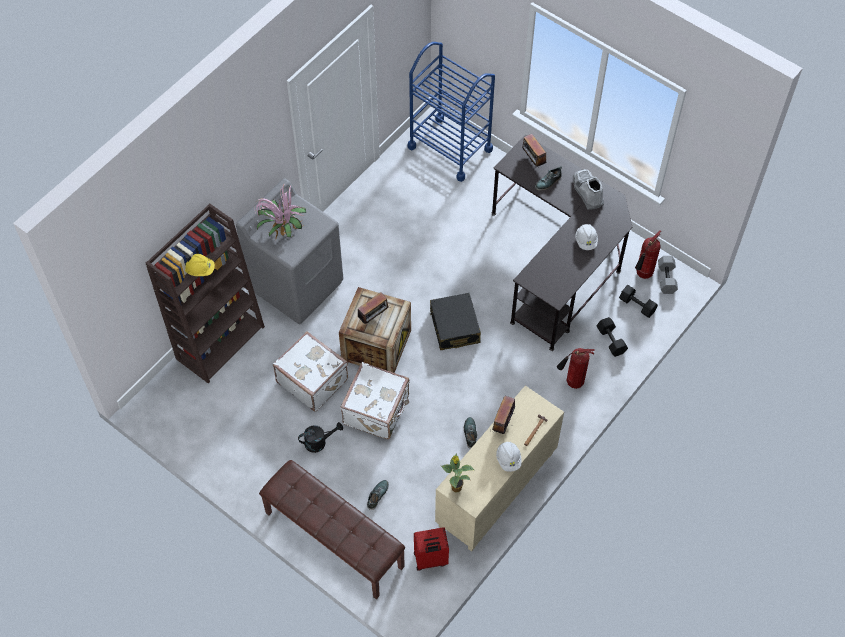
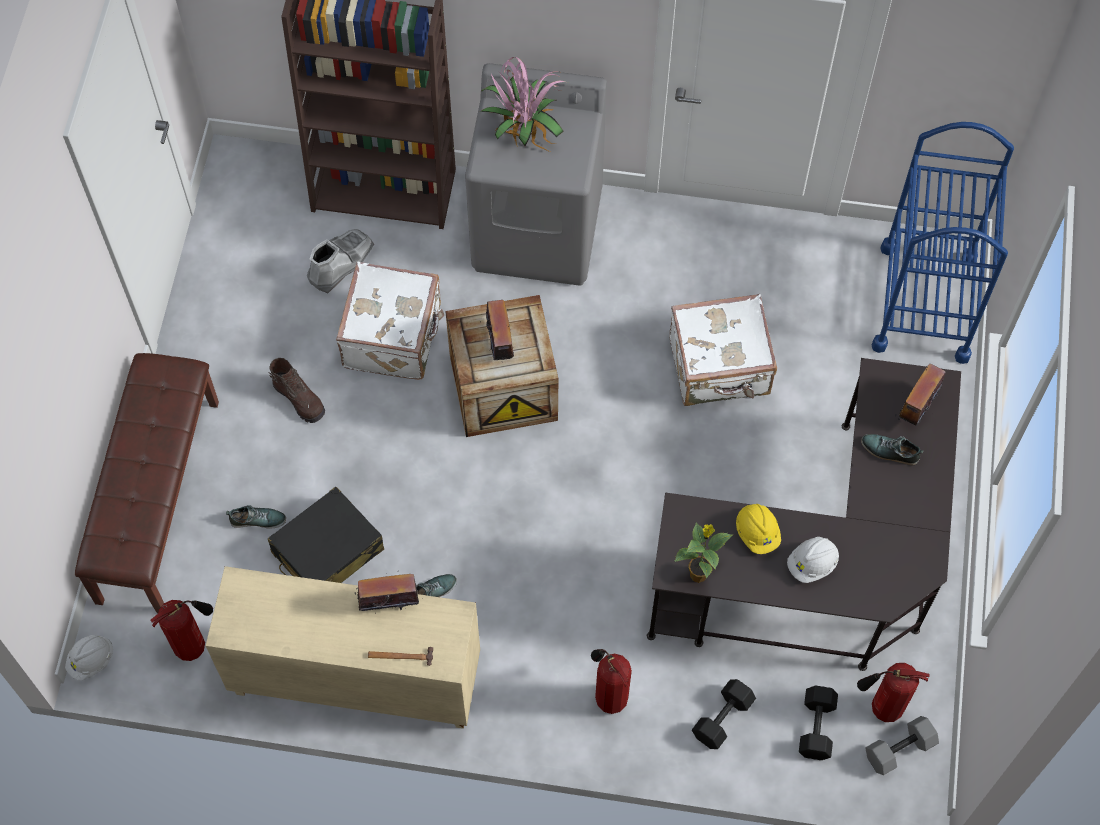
camera: 60 degrees right, 5 degrees up
yellow hard hat [185,254,215,276] -> yellow hard hat moved to [736,504,781,554]
black watering can [298,422,343,453] -> brown boot [269,358,325,423]
white suitcase [340,362,409,439] -> white suitcase moved to [670,294,777,406]
radio [358,292,390,324] -> radio turned 120 degrees counterclockwise [480,300,514,360]
red suitcase [414,527,449,571] -> fire extinguisher [150,600,213,661]
black suitcase [430,293,481,350] -> black suitcase moved to [268,487,384,583]
potted plant [441,453,474,492] -> potted plant moved to [674,522,733,583]
white hard hat [496,442,522,472] -> white hard hat moved to [65,635,113,681]
grey boot [573,169,604,210] -> grey boot moved to [307,229,374,293]

